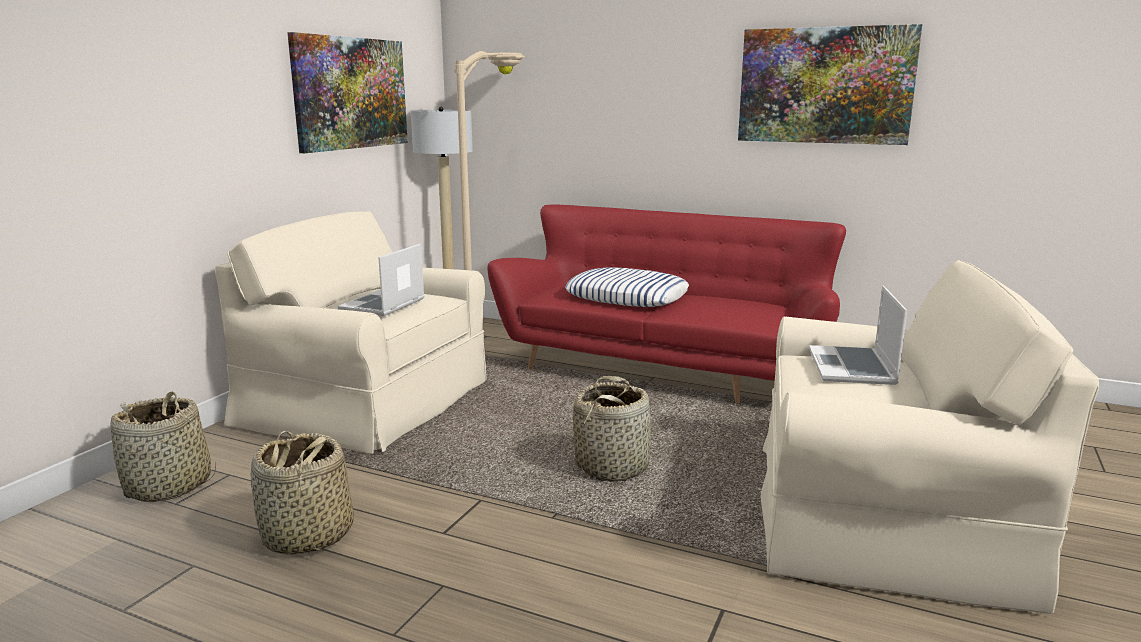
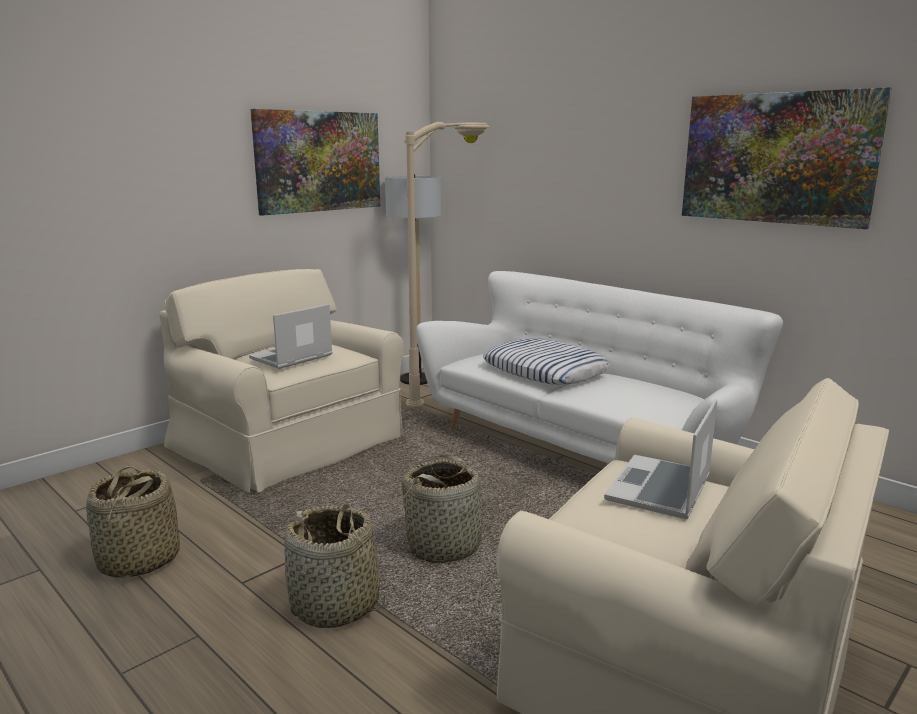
camera: 20 degrees right, 0 degrees up
basket [110,391,216,502] -> basket moved to [285,504,385,628]
red sofa [487,205,846,403] -> white sofa [416,271,783,463]

